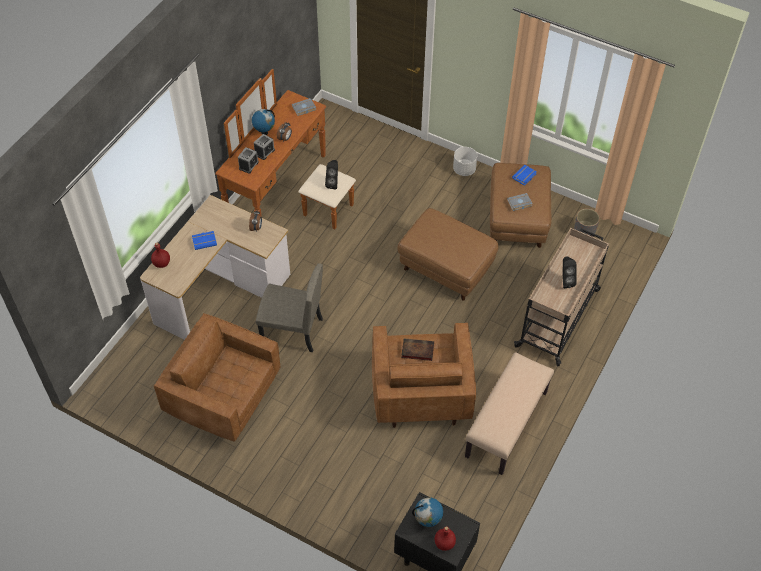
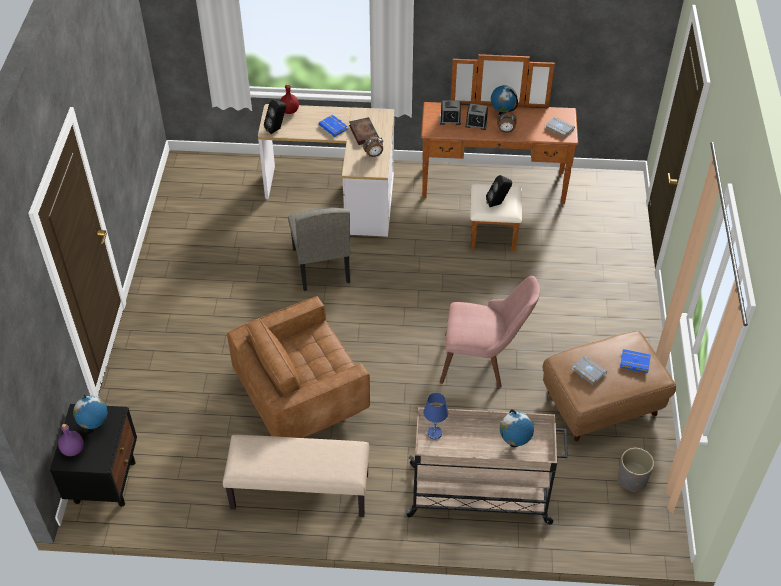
camera: 65 degrees right, 5 degrees down
brown armchair [154,313,281,442] -> none
brown ottoman [397,208,498,300] -> pink chair [440,276,540,388]
book [401,338,434,361] -> book moved to [349,117,378,145]
red bottle [435,526,456,551] -> purple bottle [58,424,84,456]
white planter [453,147,477,176] -> none
black speaker [563,256,577,288] -> black speaker moved to [264,100,286,134]
none -> blue table lamp [423,393,448,440]
none -> globe [500,410,534,447]

